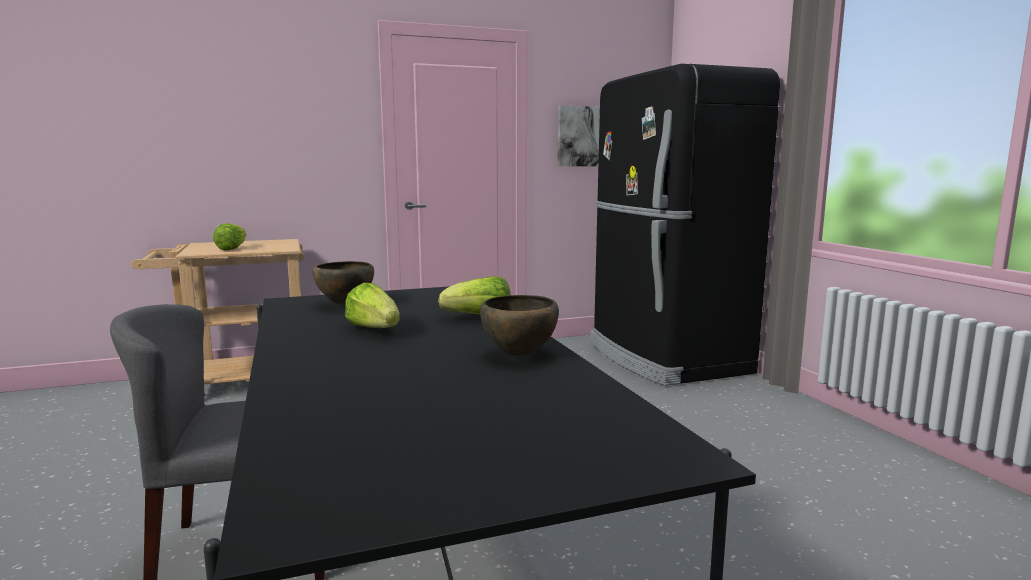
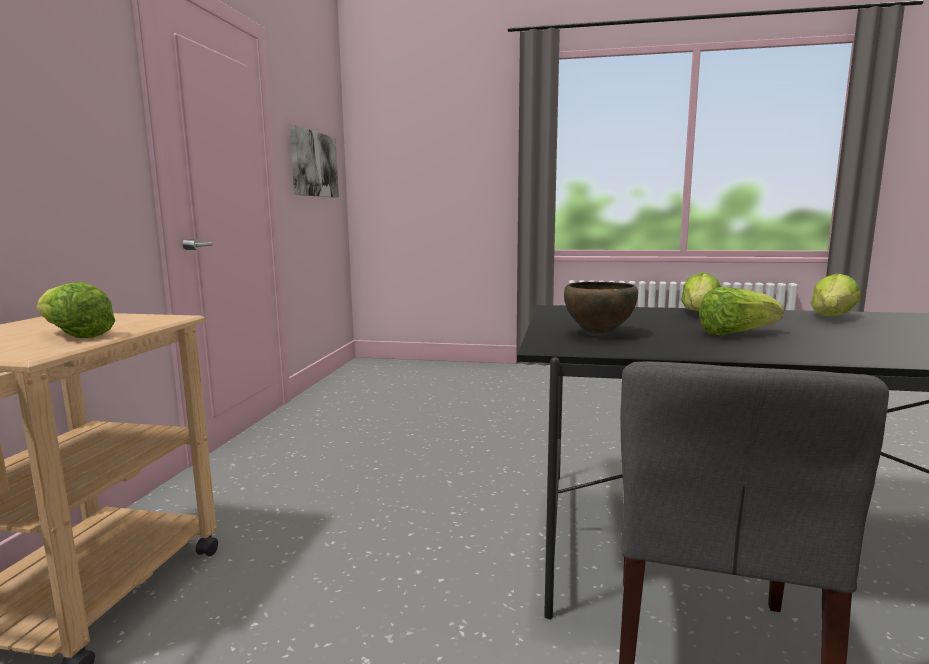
camera: 60 degrees left, 0 degrees up
brown bowl [480,295,559,356] -> lettuce [811,273,861,316]
black fridge [590,64,780,386] -> none

